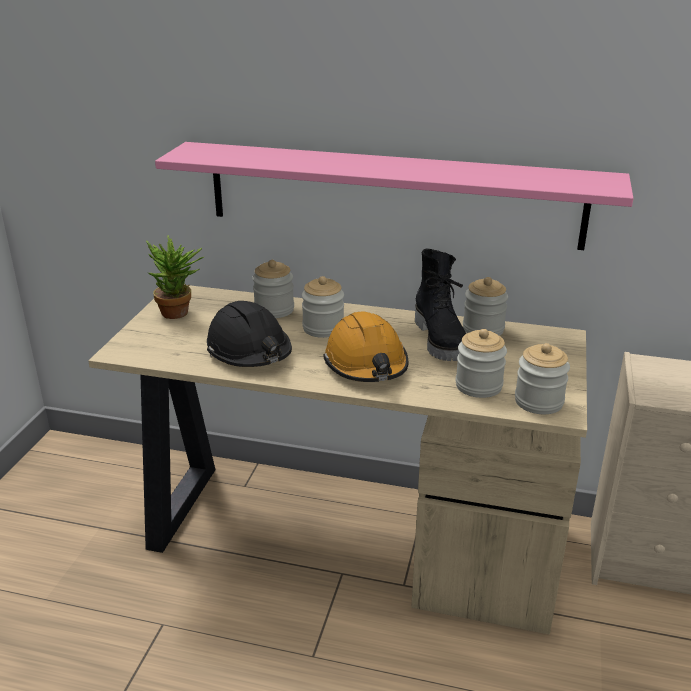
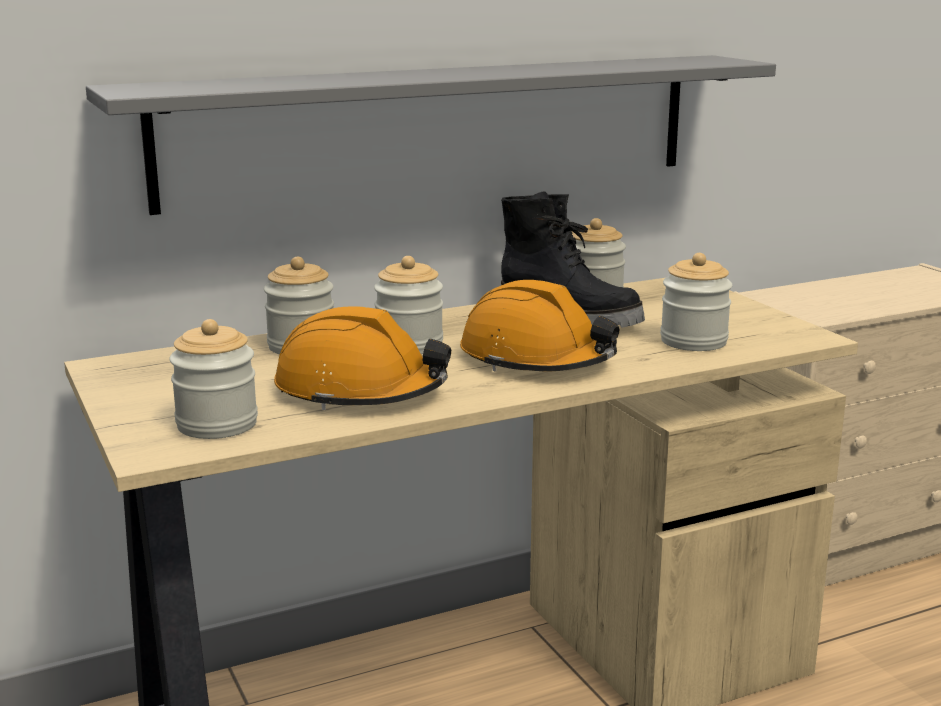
camera: 40 degrees left, 10 degrees down
potted plant [146,235,204,319] -> none
pink shelf [155,142,633,250] -> grey shelf [86,55,776,215]
black hard hat [207,301,292,367] -> orange hard hat [274,306,451,410]
jar [515,343,570,414] -> jar moved to [169,319,258,439]

